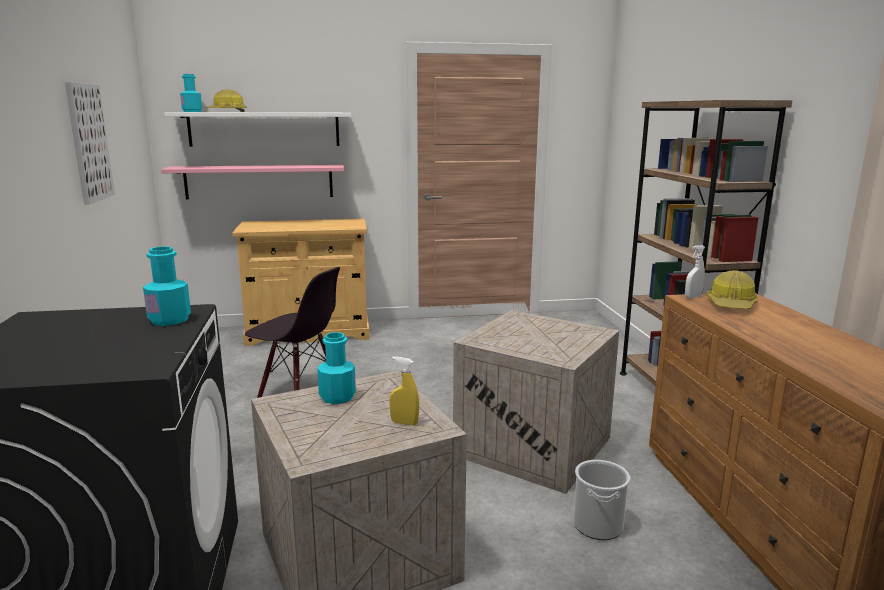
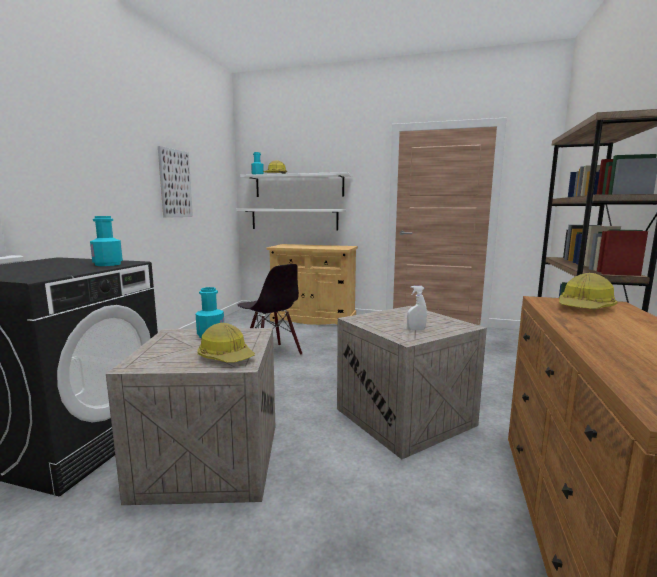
camera: 25 degrees right, 5 degrees down
pink shelf [161,165,344,199] -> white shelf [236,209,346,230]
yellow spray bottle [389,356,419,425] -> hard hat [197,323,255,363]
bucket [573,460,630,540] -> none
white spray bottle [685,245,705,298] -> white spray bottle moved to [407,286,427,330]

